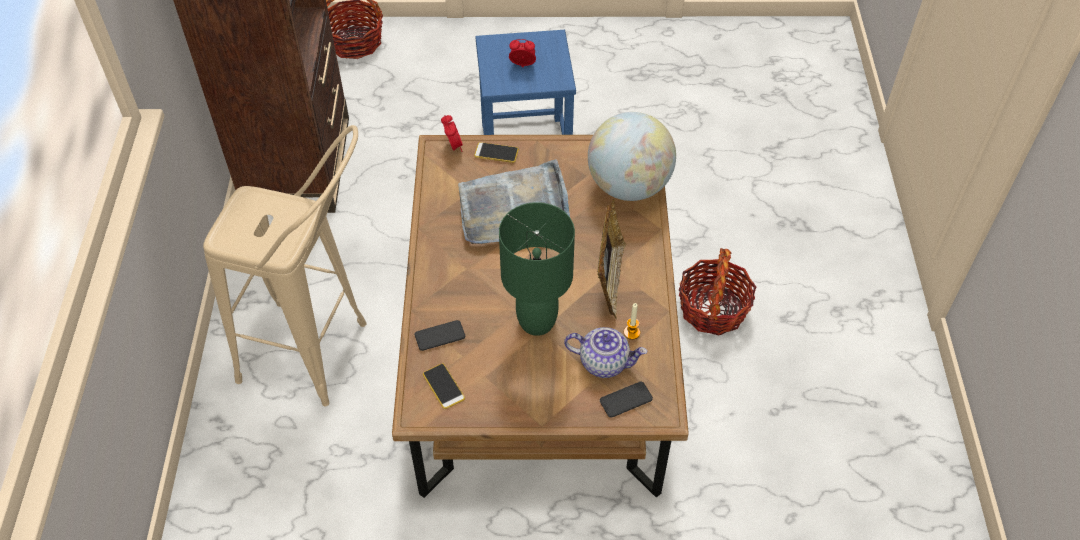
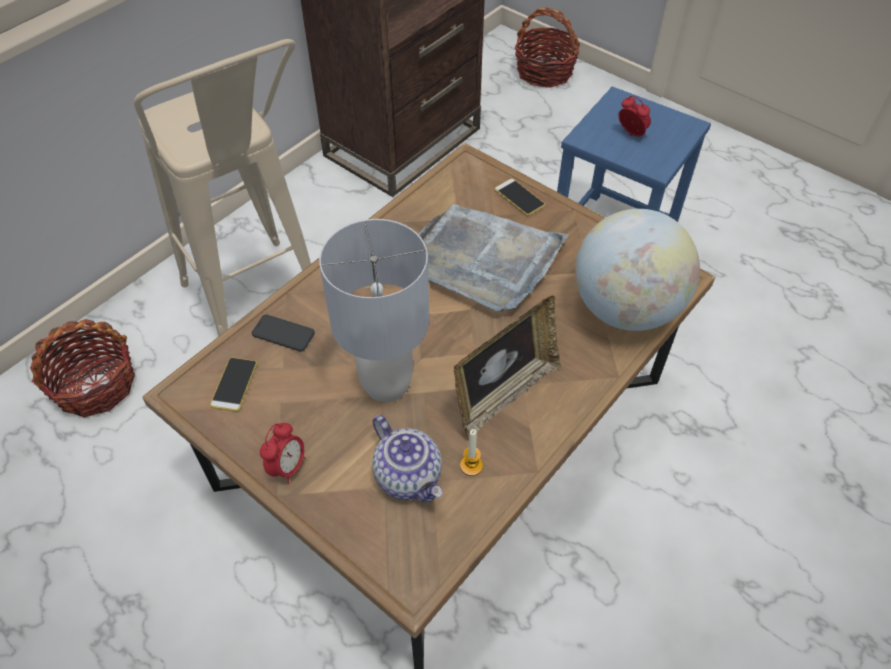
camera: 40 degrees right, 0 degrees up
alarm clock [441,115,463,152] -> alarm clock moved to [260,423,306,484]
green table lamp [499,202,575,336] -> grey table lamp [319,219,429,402]
phone [600,382,653,418] -> none
basket [679,248,756,335] -> basket moved to [30,319,135,418]

